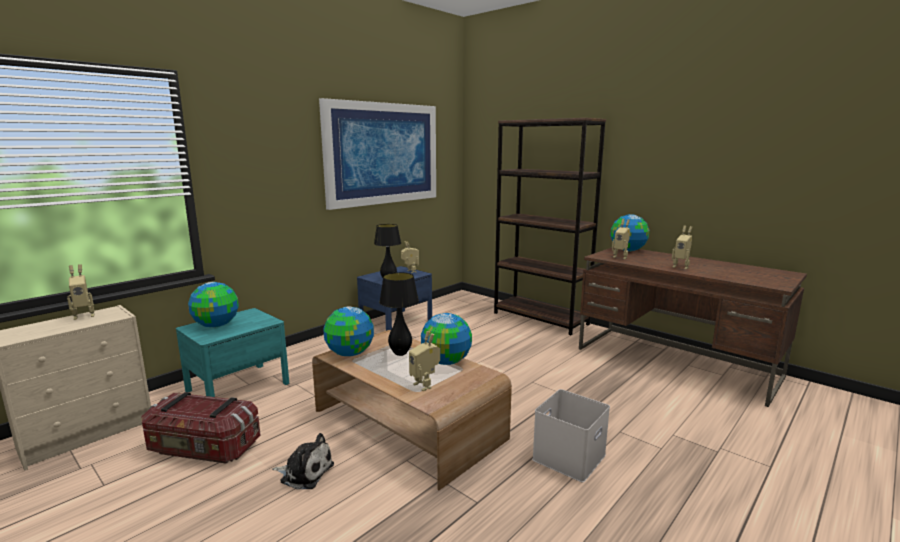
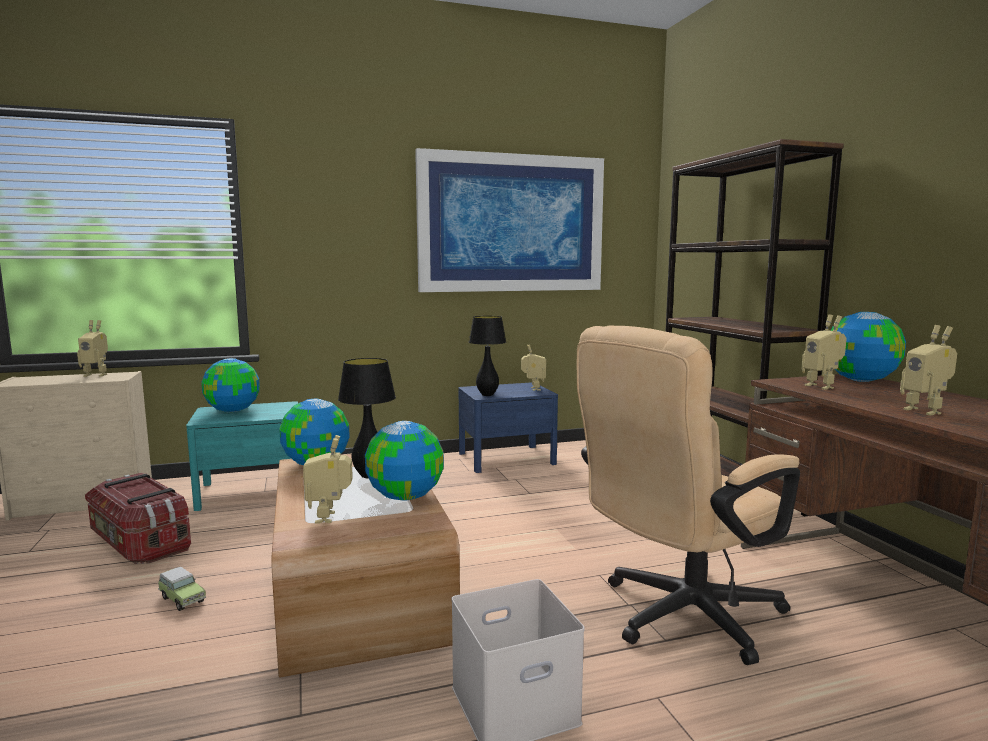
camera: 30 degrees right, 5 degrees down
plush toy [272,433,334,490] -> toy car [158,567,206,611]
none -> beige office chair [577,326,800,665]

